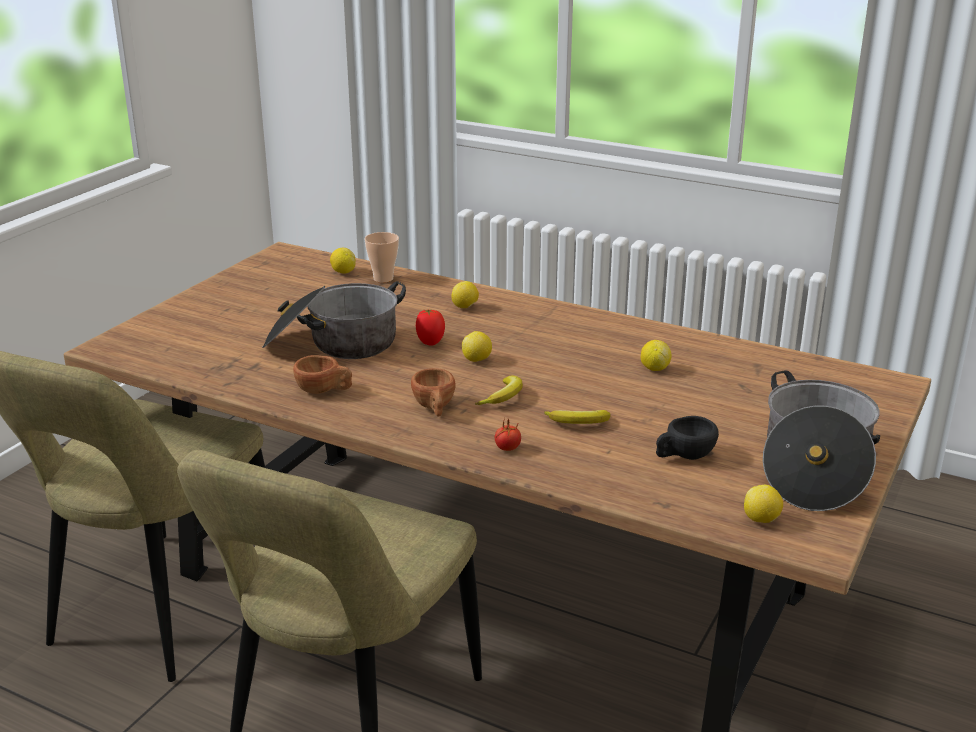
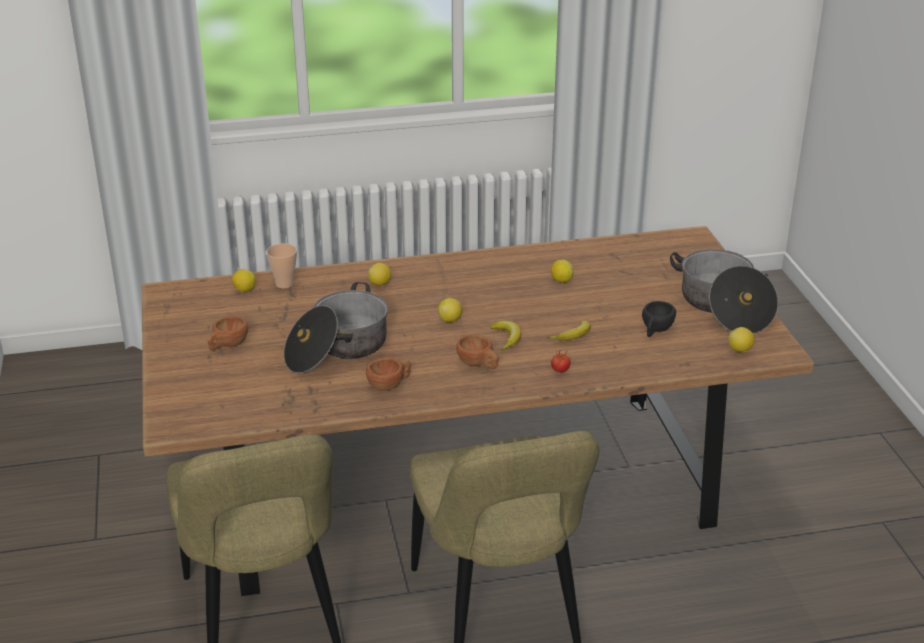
camera: 40 degrees left, 5 degrees up
tomato [416,310,445,346] -> none
none -> brown cup [208,316,248,350]

